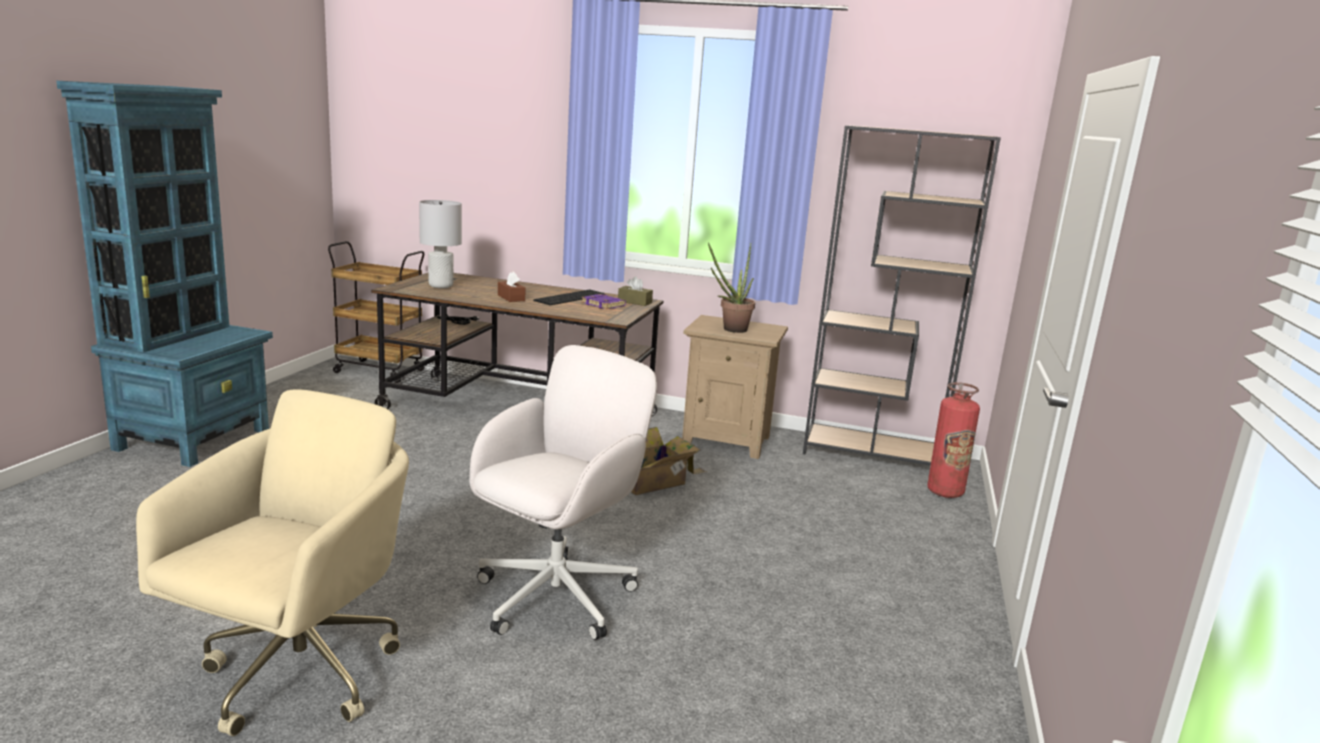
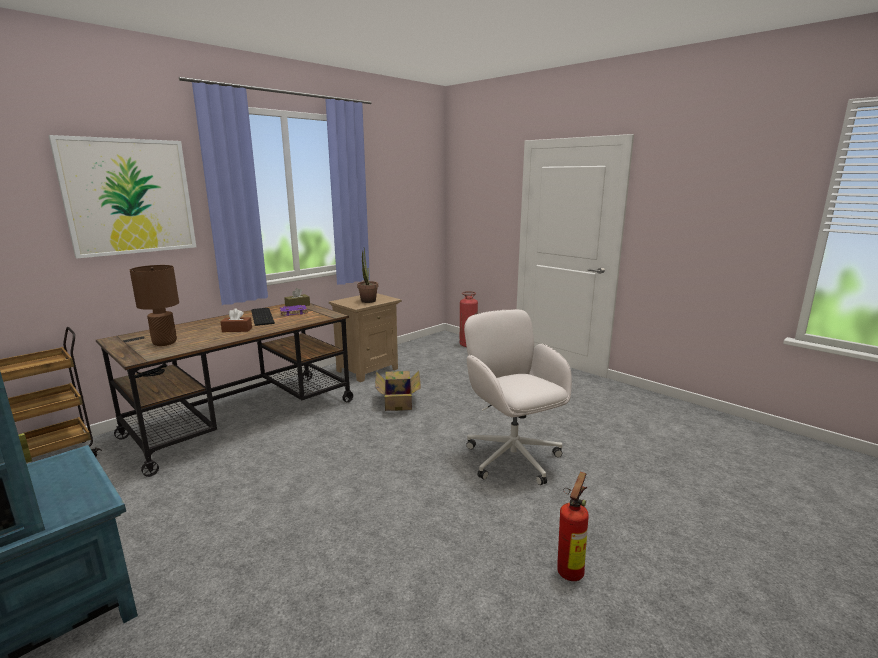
camera: 60 degrees left, 0 degrees up
beige office chair [136,389,409,736] -> fire extinguisher [557,472,589,581]
grey table lamp [419,200,462,289] -> brown table lamp [130,265,179,346]
bookcase [803,125,1001,465] -> none
none -> picture [48,135,196,259]

